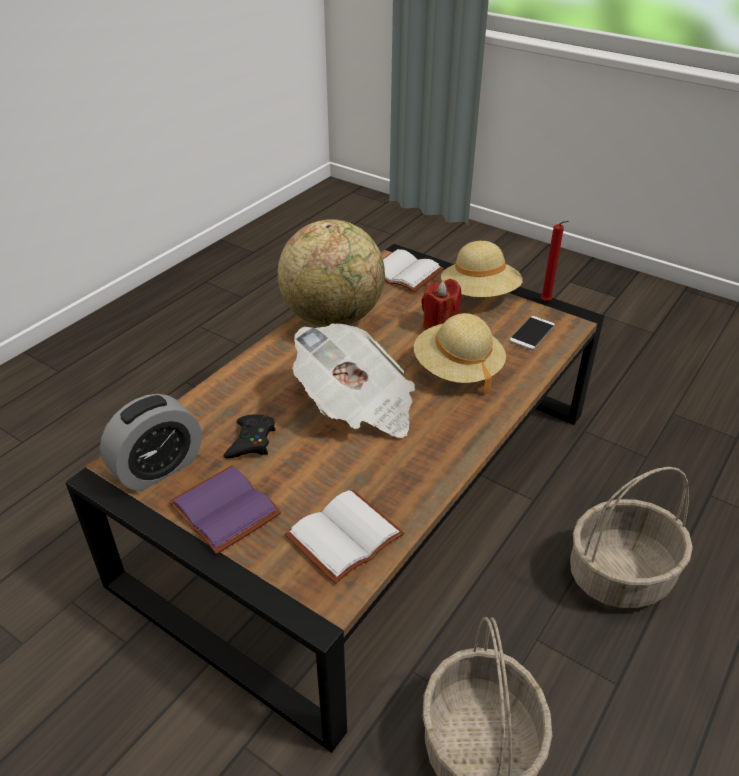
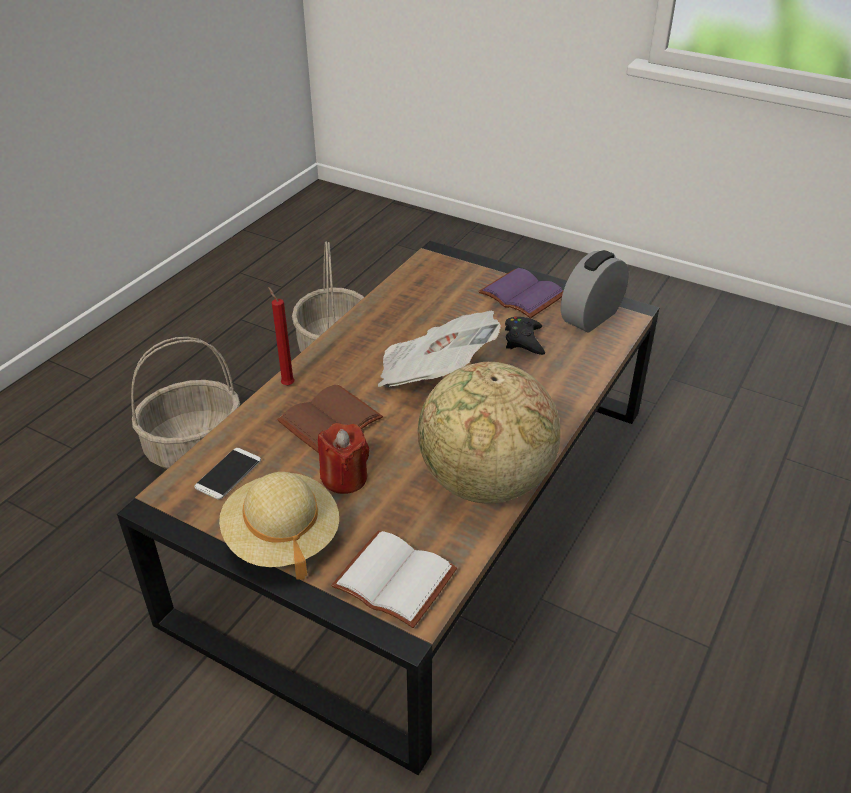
camera: 175 degrees right, 0 degrees up
white book [285,489,404,584] -> none
beige hat [414,313,506,394] -> brown book [277,385,383,453]
red candle [541,221,569,302] -> red candle moved to [268,287,295,385]

